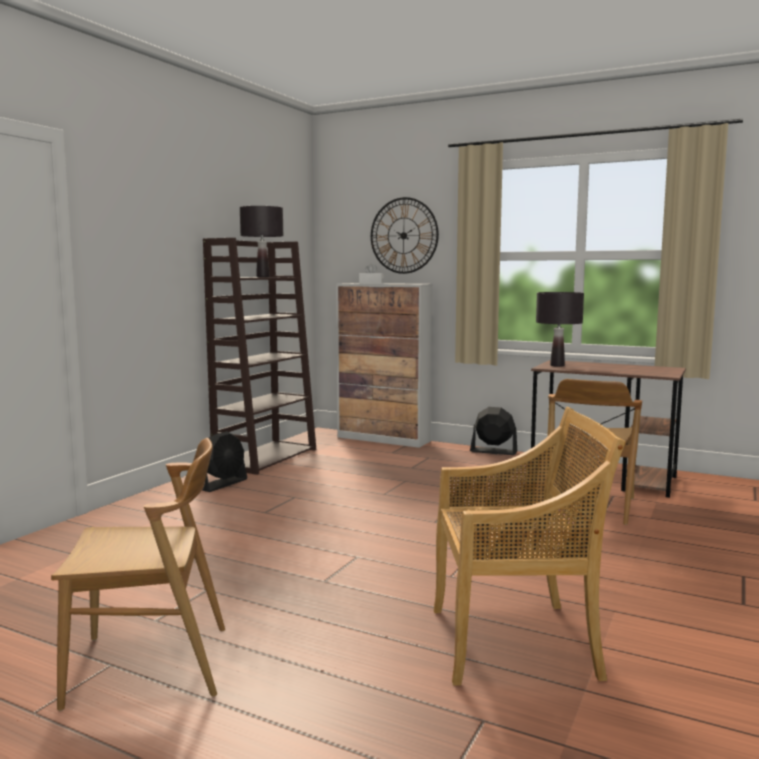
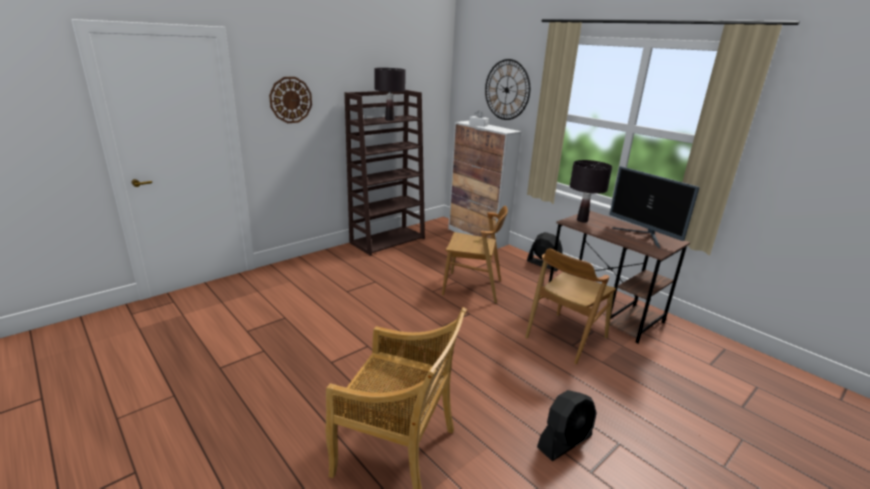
camera: 20 degrees right, 15 degrees up
brown chair [51,438,225,711] -> brown chair moved to [442,206,508,303]
black fan [202,431,247,492] -> black fan moved to [537,390,597,461]
none -> wall clock [269,77,312,123]
none -> monitor [609,166,700,248]

